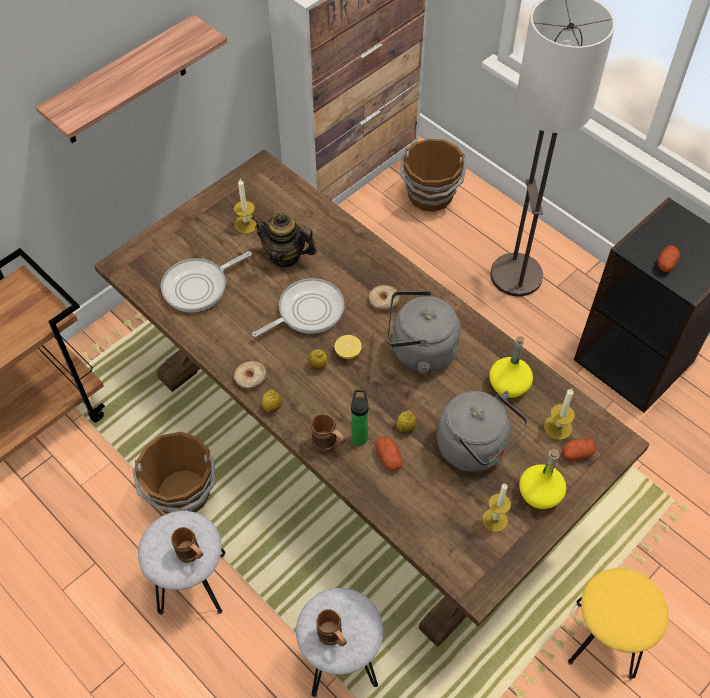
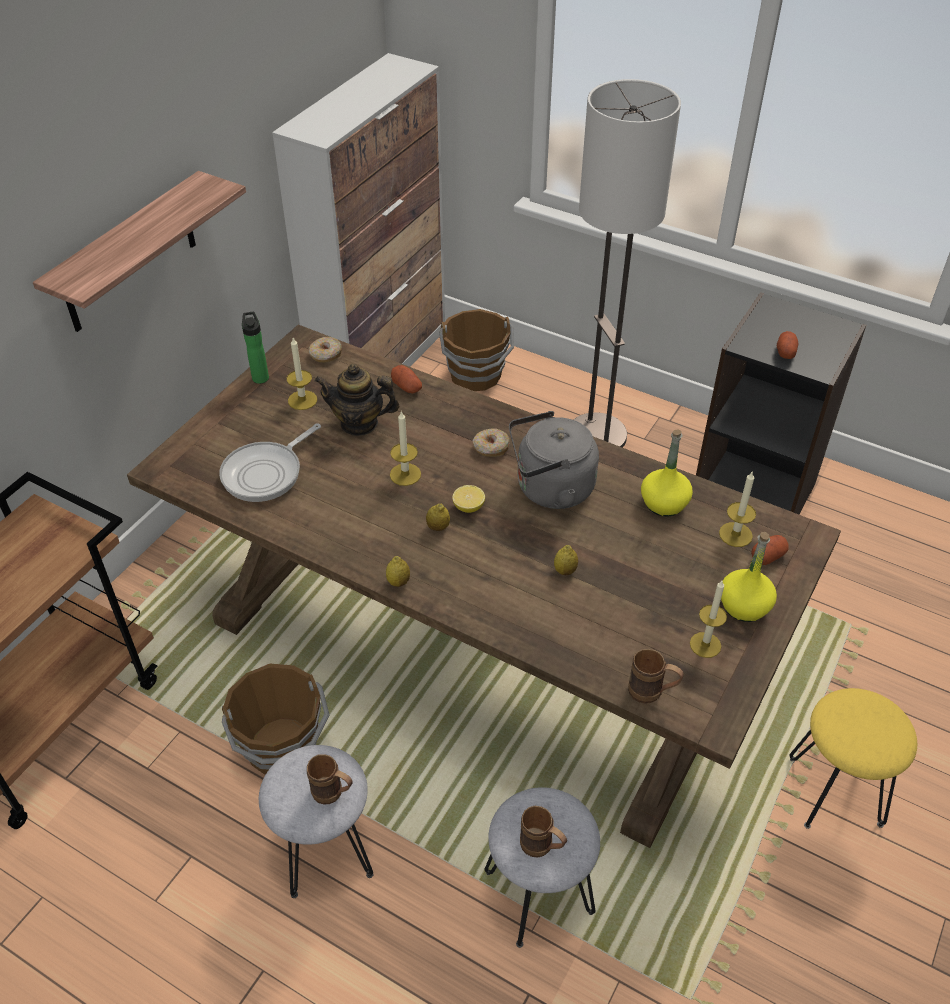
camera: 15 degrees left, 10 degrees down
donut [234,361,267,389] -> donut moved to [309,337,342,363]
frying pan [252,278,344,337] -> candle [390,411,421,486]
brown mug [311,414,345,453] -> brown mug moved to [628,649,684,704]
bottle [351,390,369,445] -> bottle moved to [242,312,269,384]
potato [375,437,403,471] -> potato moved to [391,365,422,393]
grey kettle [437,391,528,472] -> none

